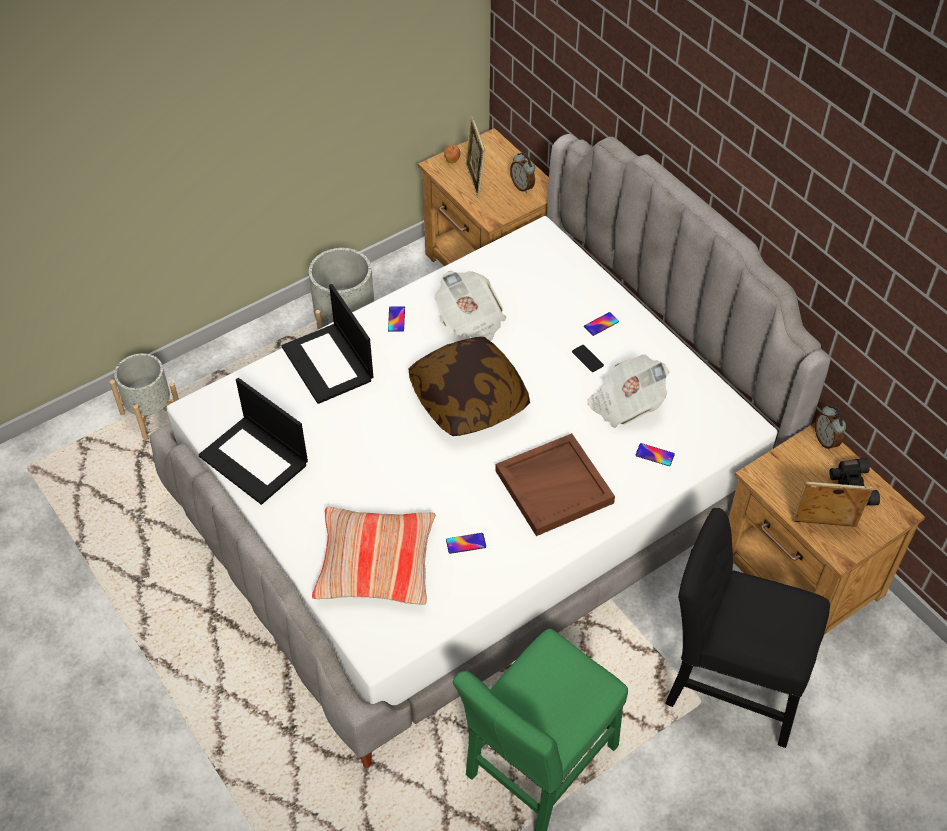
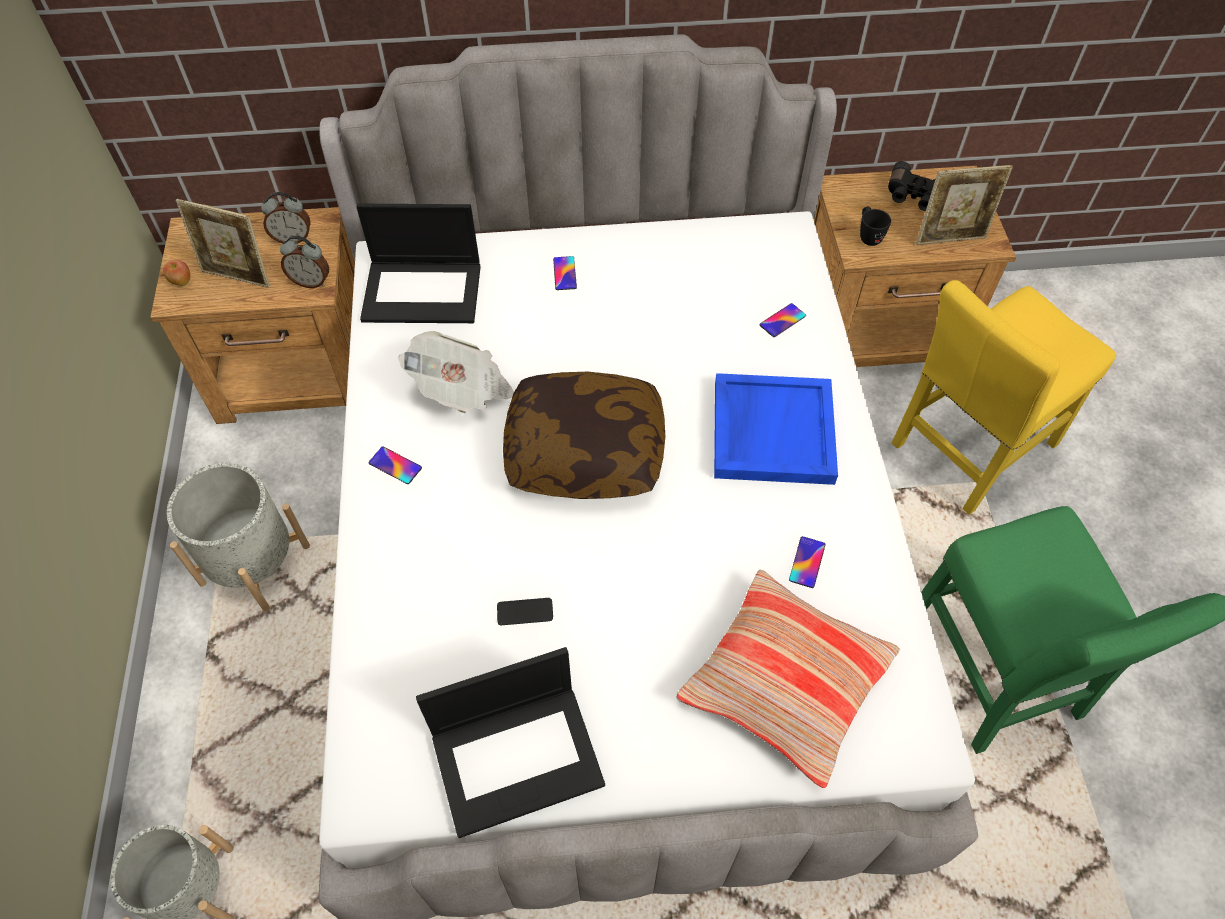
camera: 60 degrees left, 5 degrees up
laptop [282,284,374,404] -> laptop moved to [357,204,481,323]
brown tray [496,433,615,536] -> blue tray [714,373,838,485]
phone [572,345,604,372] -> phone moved to [497,598,553,625]
newspaper [587,355,669,428] -> none
black chair [665,508,830,748] -> yellow chair [892,280,1116,515]
picture frame [792,482,873,527] -> picture frame turned 135 degrees counterclockwise [916,165,1013,245]
alarm clock [815,405,846,451] -> alarm clock moved to [280,236,329,288]
none -> black mug [860,207,891,246]

